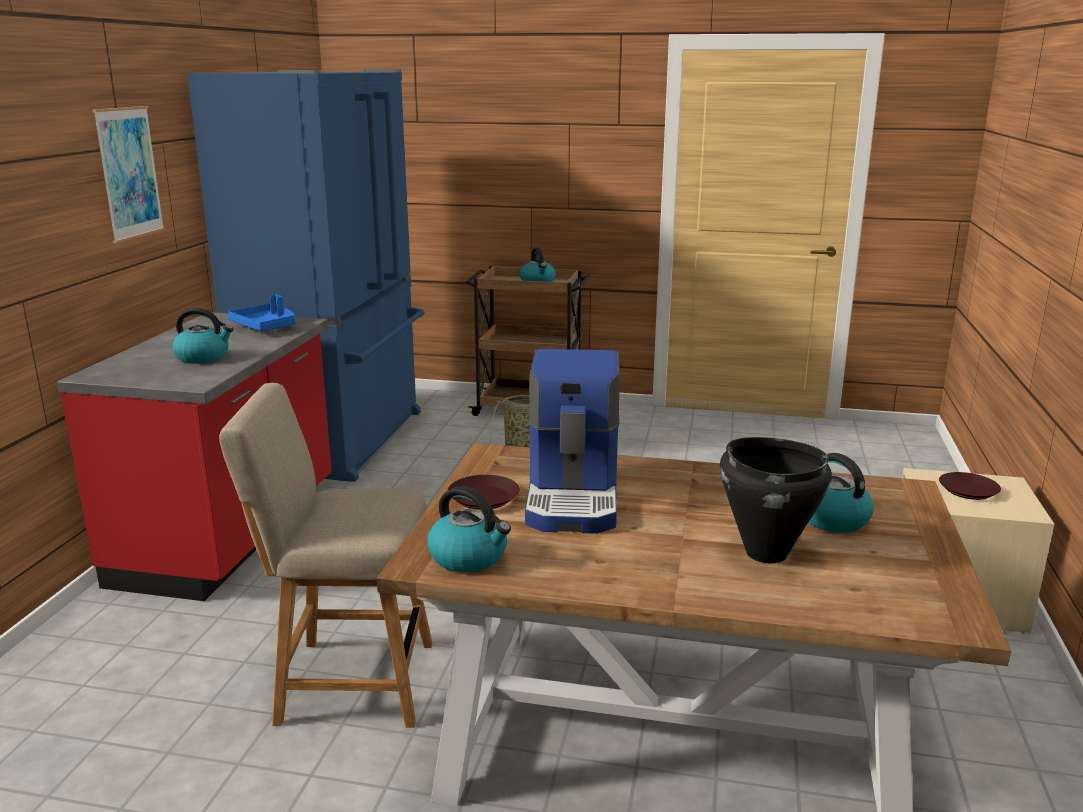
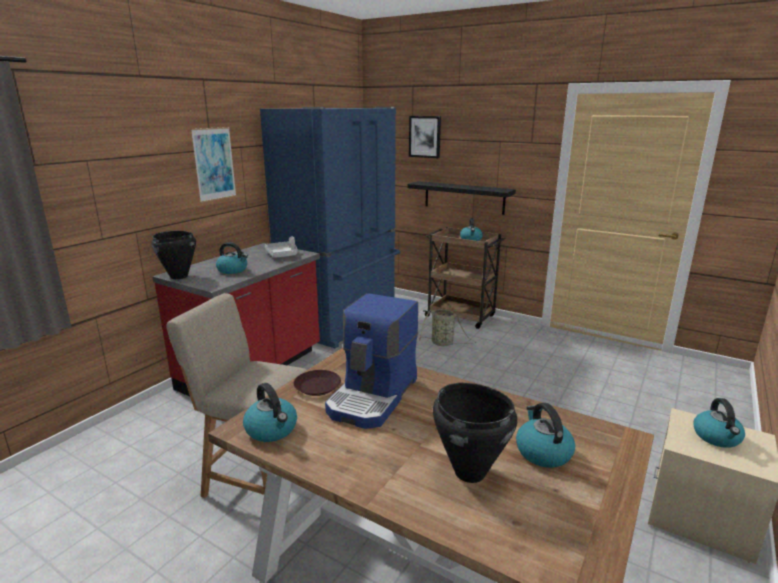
camera: 20 degrees right, 0 degrees up
blue tray [228,294,296,331] -> grey tray [265,236,297,258]
brown plate [939,472,1001,500] -> kettle [694,398,745,448]
none -> black cooking pot [151,231,196,279]
none -> black shelf [408,181,516,215]
none -> picture [409,116,441,158]

